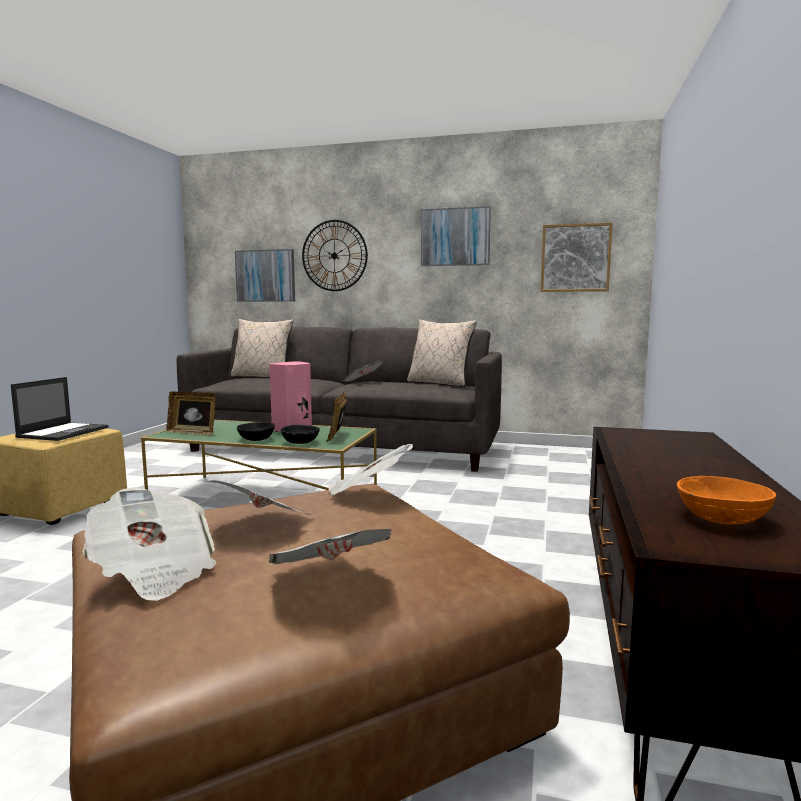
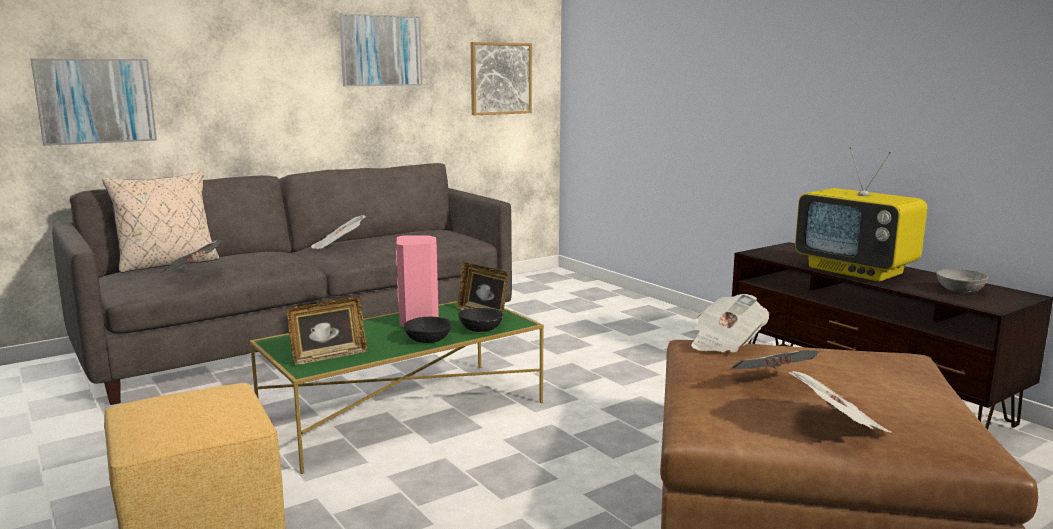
camera: 50 degrees left, 5 degrees up
laptop [11,377,108,441] -> none
newspaper [269,529,392,564] -> newspaper moved to [160,239,223,273]
wall clock [302,220,368,291] -> none
beige pillow [407,320,477,387] -> none
orange bowl [677,476,776,525] -> grey bowl [936,269,989,293]
none -> television [795,147,927,282]

